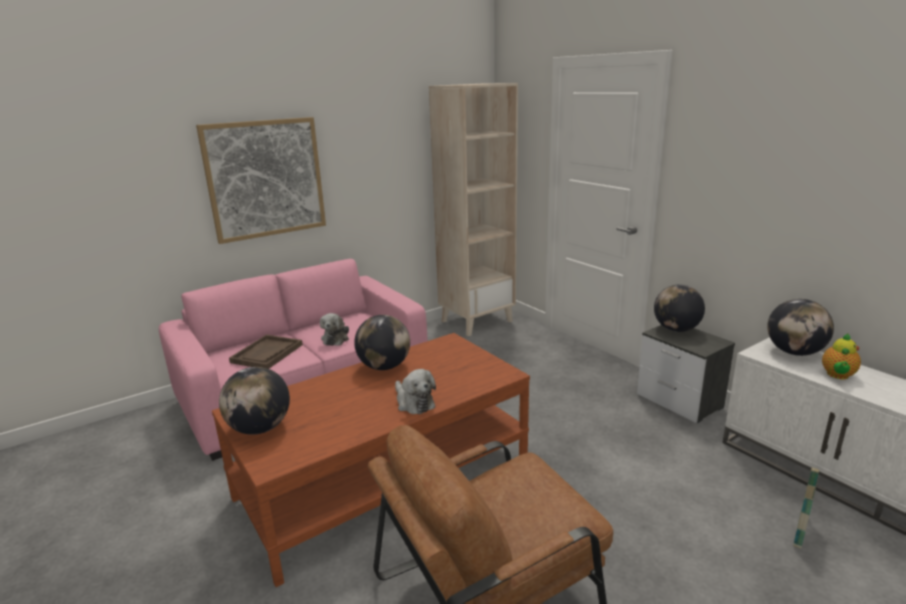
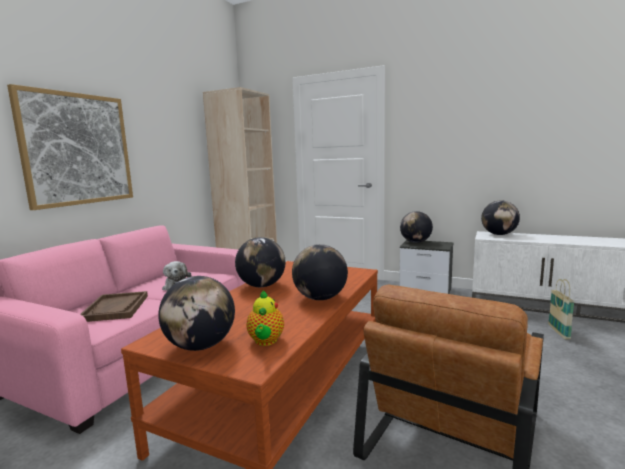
camera: 30 degrees left, 10 degrees down
plush toy [395,369,436,414] -> globe [292,244,348,300]
teapot [822,333,861,379] -> teapot moved to [247,290,284,346]

